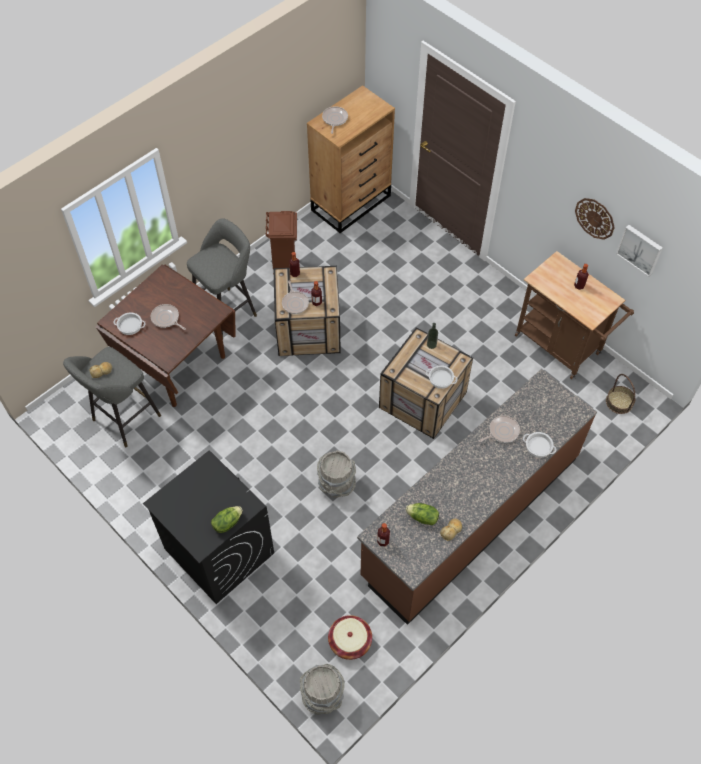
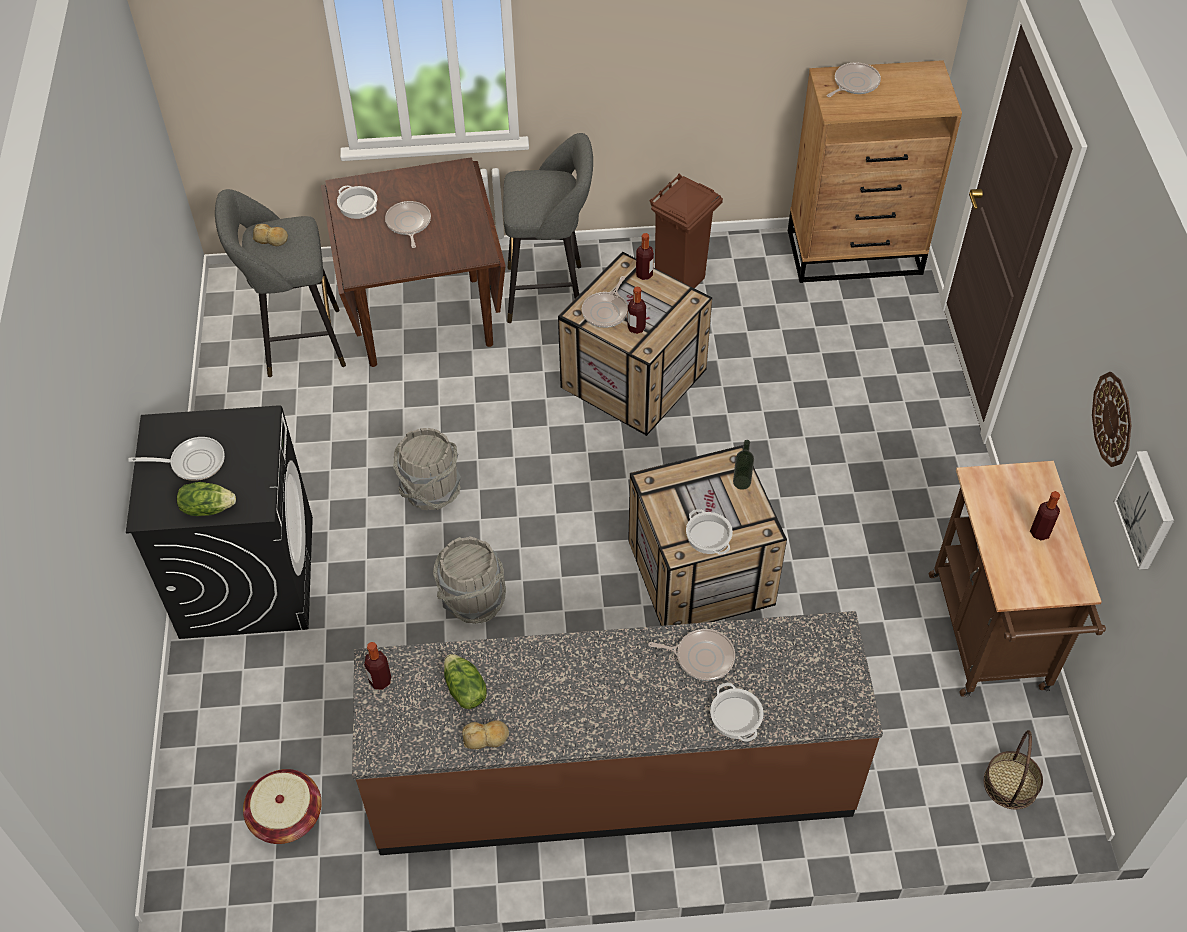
camera: 40 degrees right, 5 degrees down
grey bucket [300,664,345,715] -> grey bucket moved to [393,428,461,510]
none -> frying pan [128,437,225,481]

